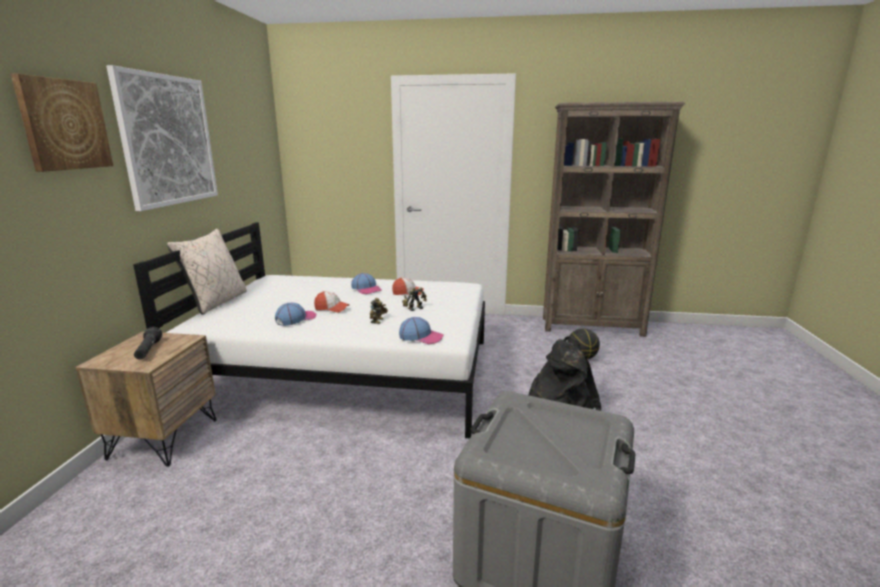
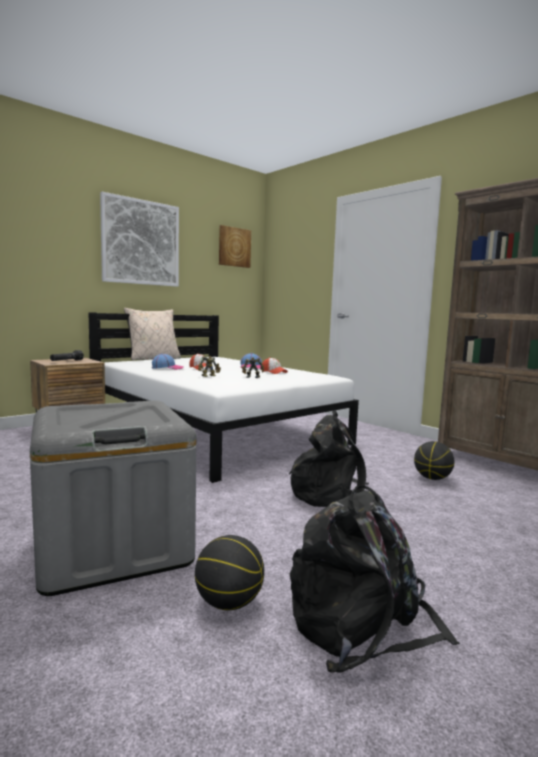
camera: 40 degrees right, 10 degrees down
picture [11,74,113,172] -> picture moved to [219,225,251,268]
cap [399,317,444,344] -> none
none -> basketball [195,535,264,610]
none -> black backpack [290,486,460,673]

